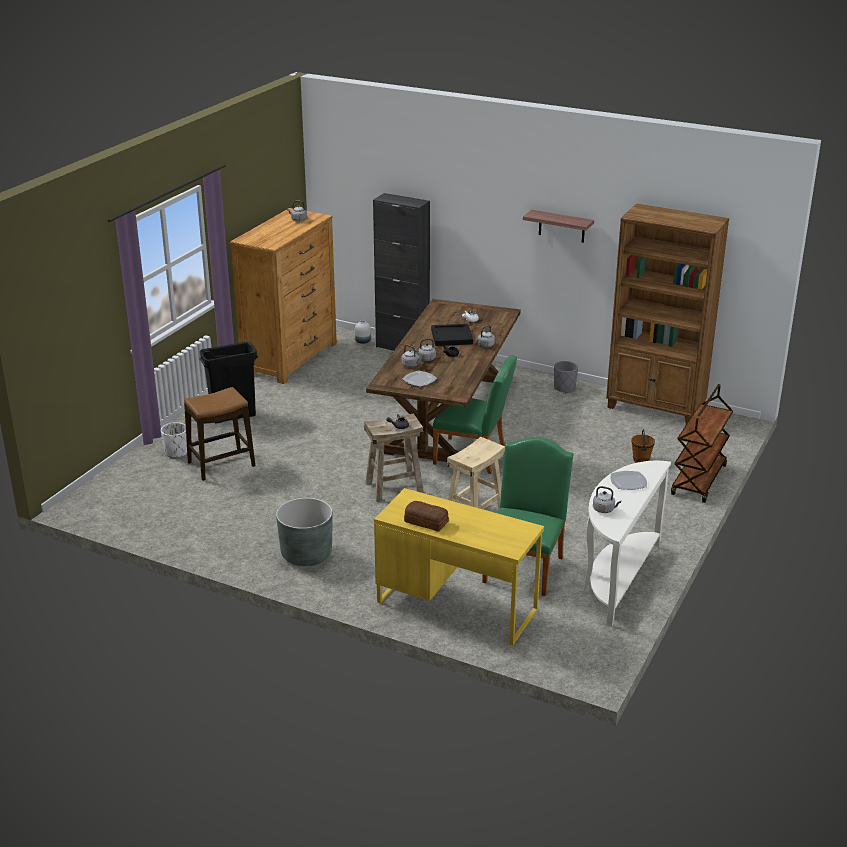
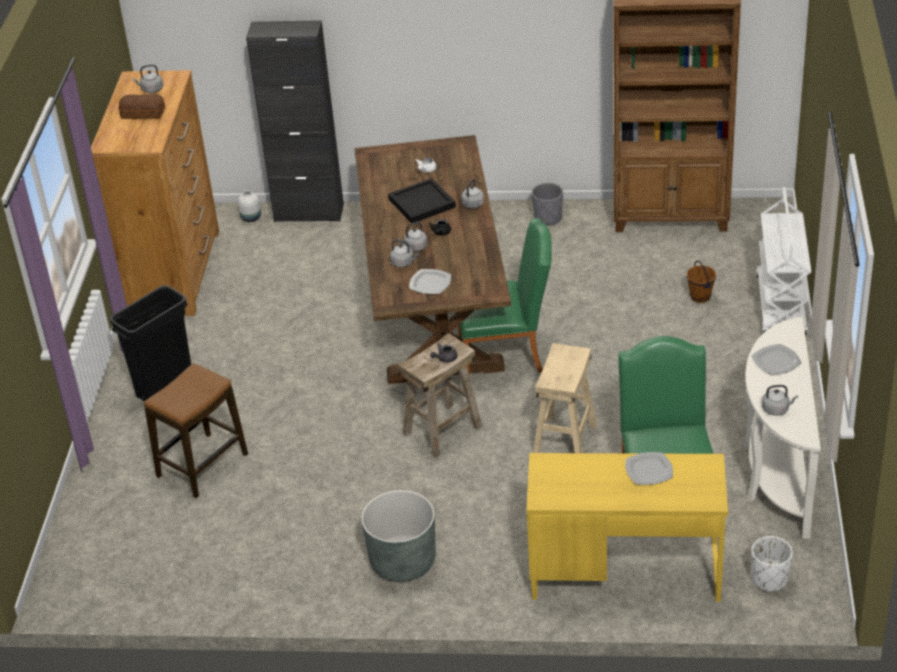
camera: 20 degrees left, 10 degrees up
white planter [161,422,187,458] -> white planter moved to [751,536,793,592]
bread [404,501,449,532] -> bread moved to [119,94,165,119]
shelf [523,210,594,243] -> none
brown cart [671,384,733,503] -> white cart [756,187,811,335]
none -> plate [625,452,673,485]

